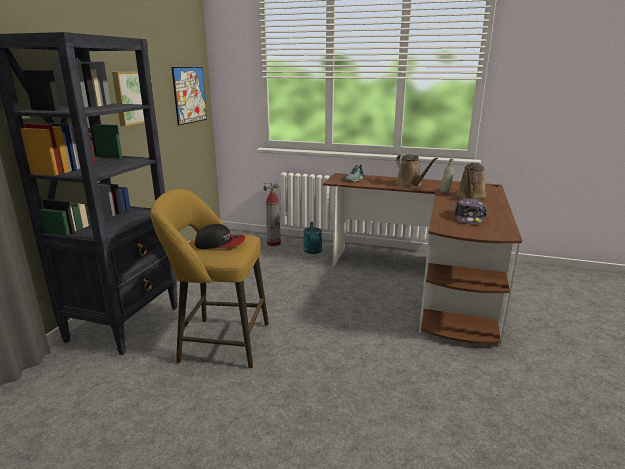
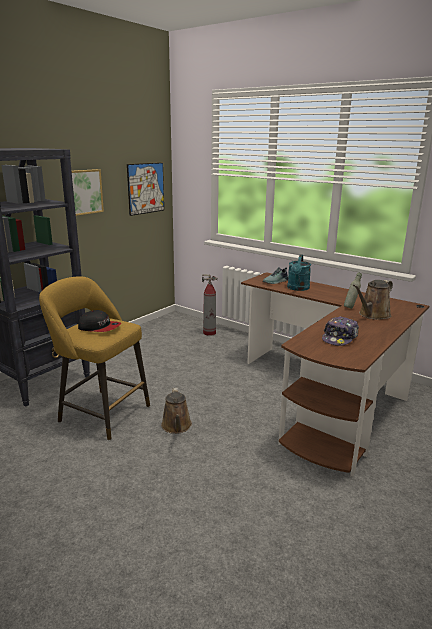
camera: 20 degrees right, 0 degrees up
turquoise watering can [303,222,322,254] -> turquoise watering can moved to [287,254,311,291]
brown watering can [396,154,438,188] -> brown watering can moved to [161,388,192,434]

